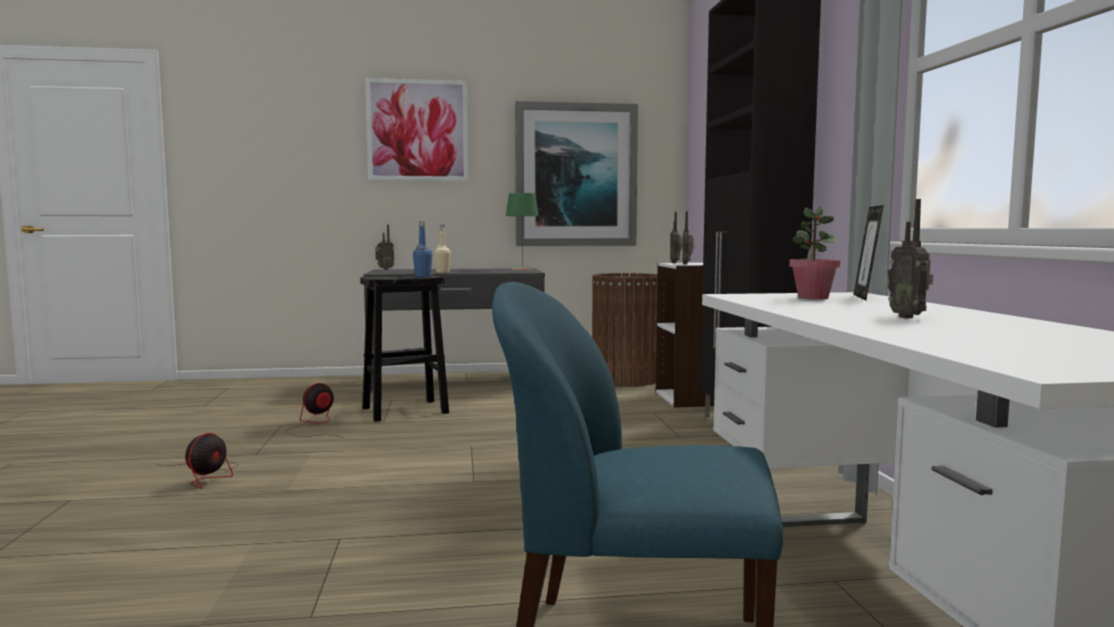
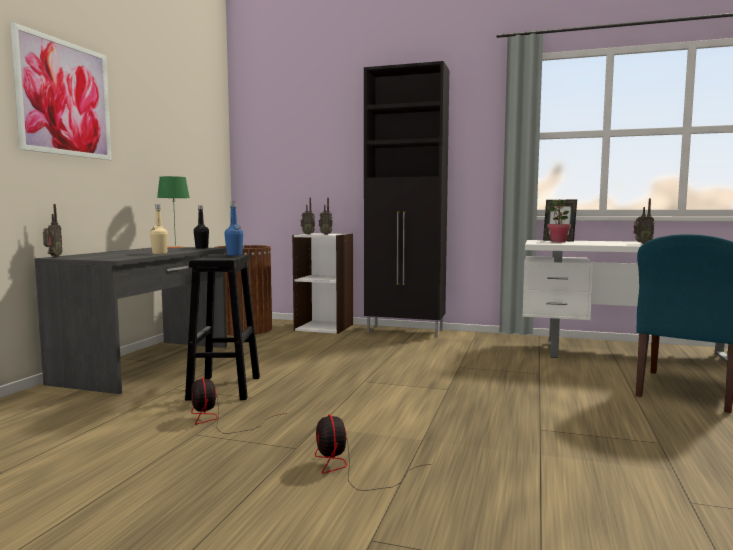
camera: 65 degrees left, 0 degrees up
fan [156,433,239,489] -> fan turned 150 degrees counterclockwise [315,415,430,491]
picture [515,101,638,246] -> none
none -> black bottle [194,205,209,249]

